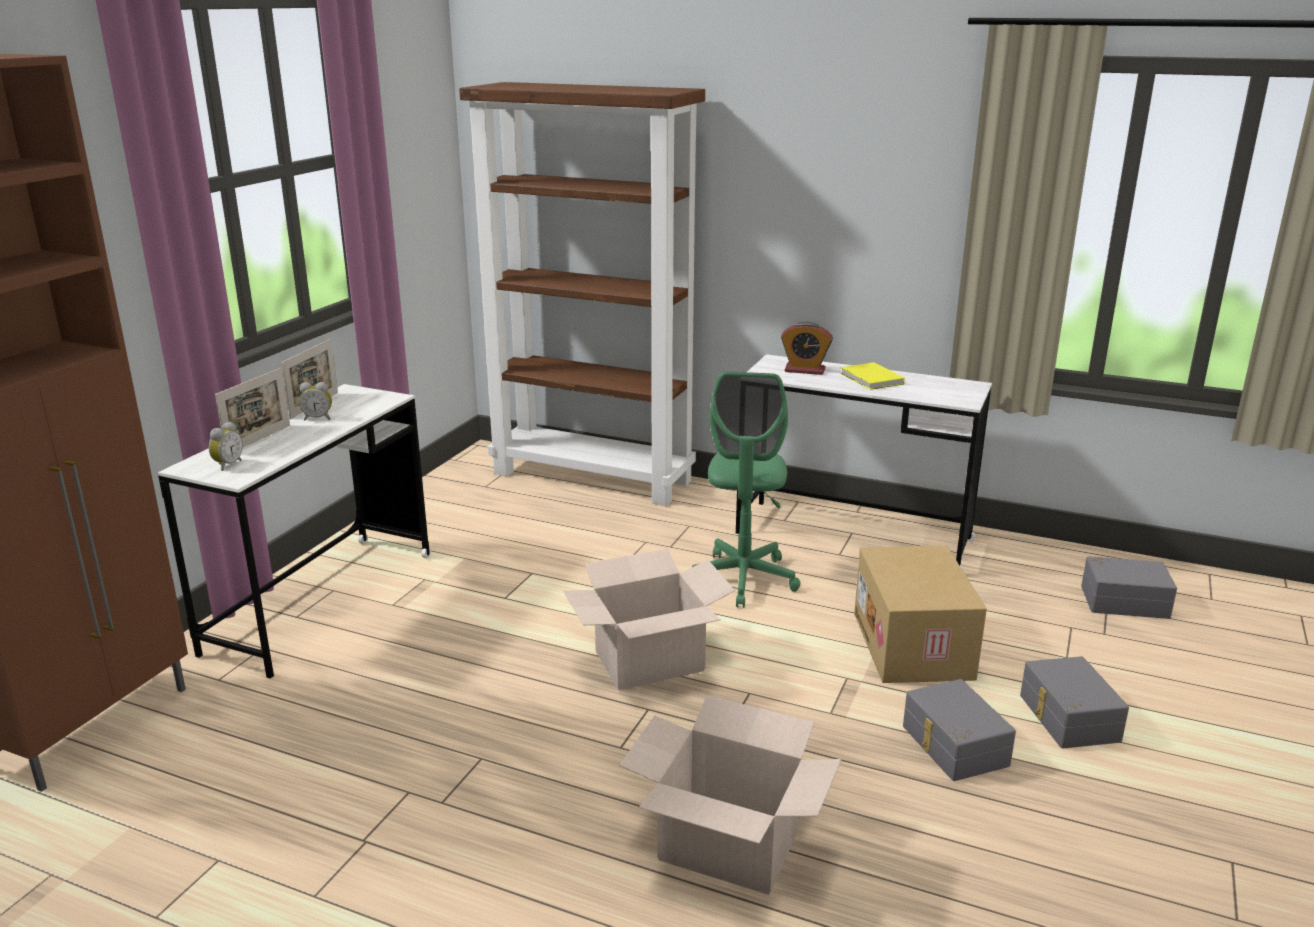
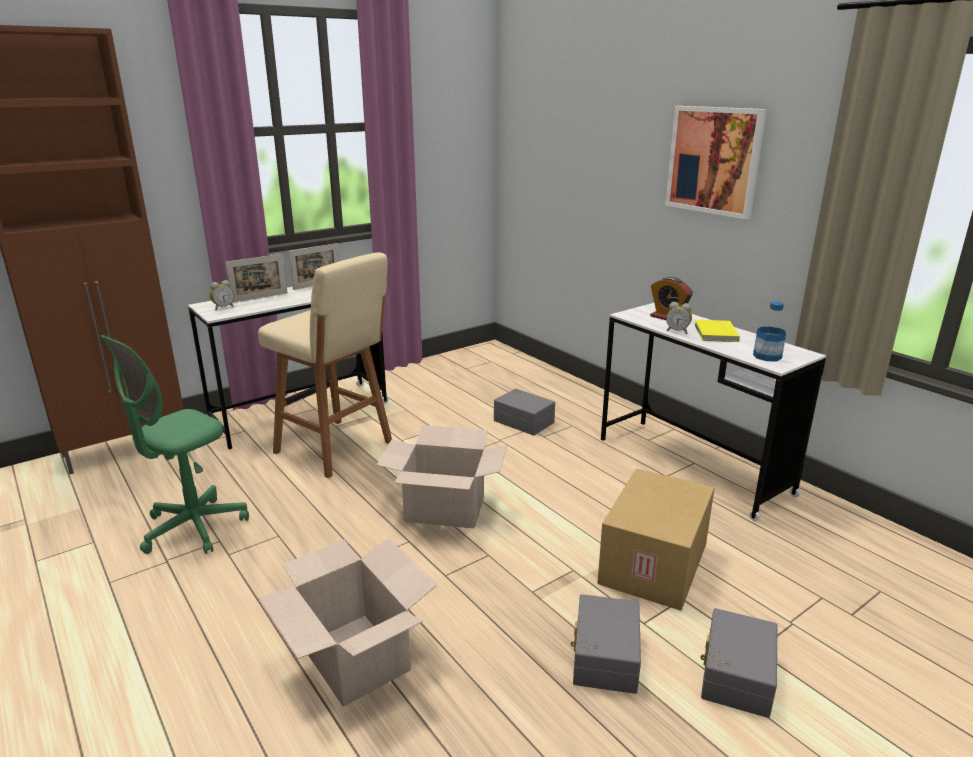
camera: 30 degrees right, 0 degrees up
alarm clock [299,382,332,420] -> alarm clock moved to [666,302,692,334]
brown bookcase [459,82,705,506] -> none
green office chair [692,372,801,608] -> green office chair moved to [101,335,249,554]
grey storage box [1081,556,1177,619] -> grey storage box moved to [494,389,555,435]
none -> beige stool [258,252,392,478]
none -> picture [665,106,767,220]
none -> bottle [753,301,786,361]

